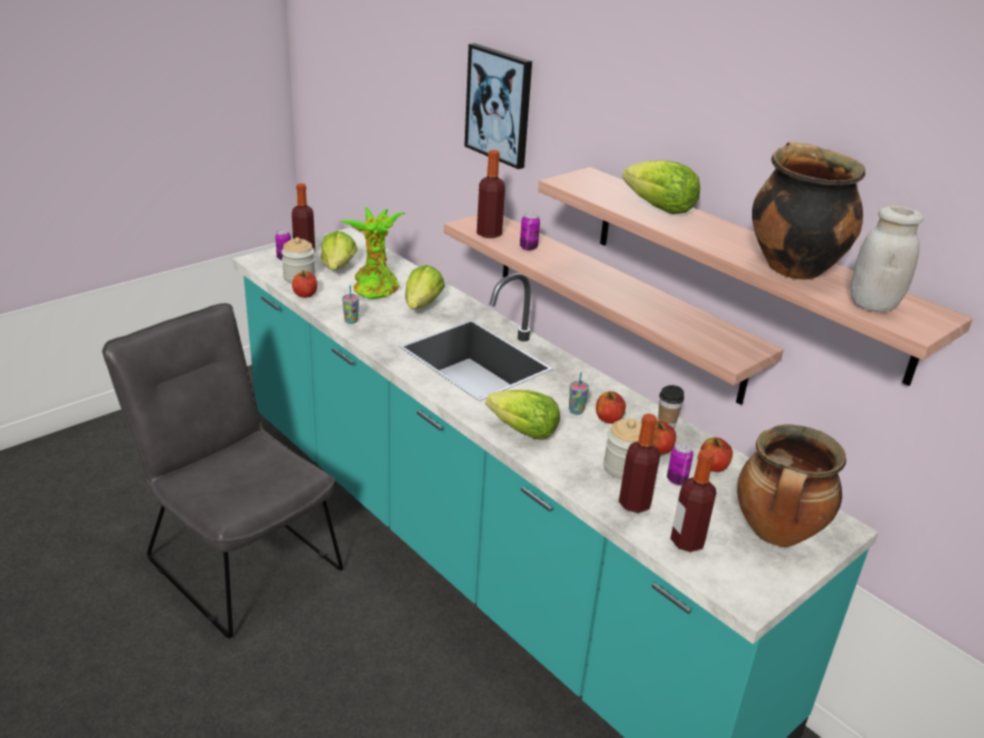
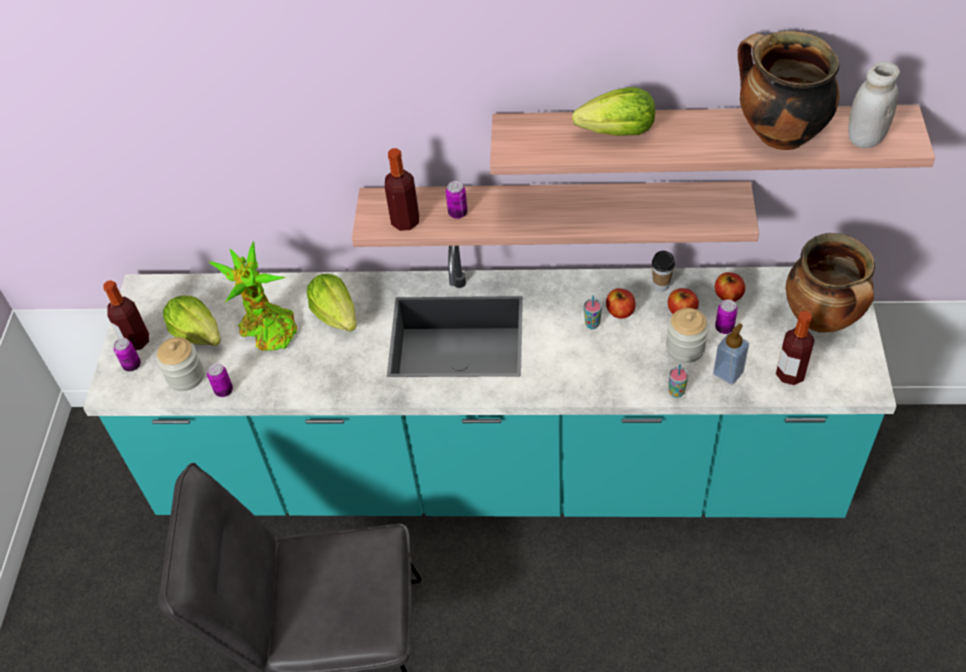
camera: 40 degrees left, 20 degrees up
apple [292,270,317,298] -> can [207,363,233,397]
cup [342,285,359,324] -> cup moved to [669,364,689,398]
picture [465,43,532,169] -> none
lettuce [486,390,560,439] -> none
bottle [619,414,660,513] -> soap dispenser [713,324,749,384]

